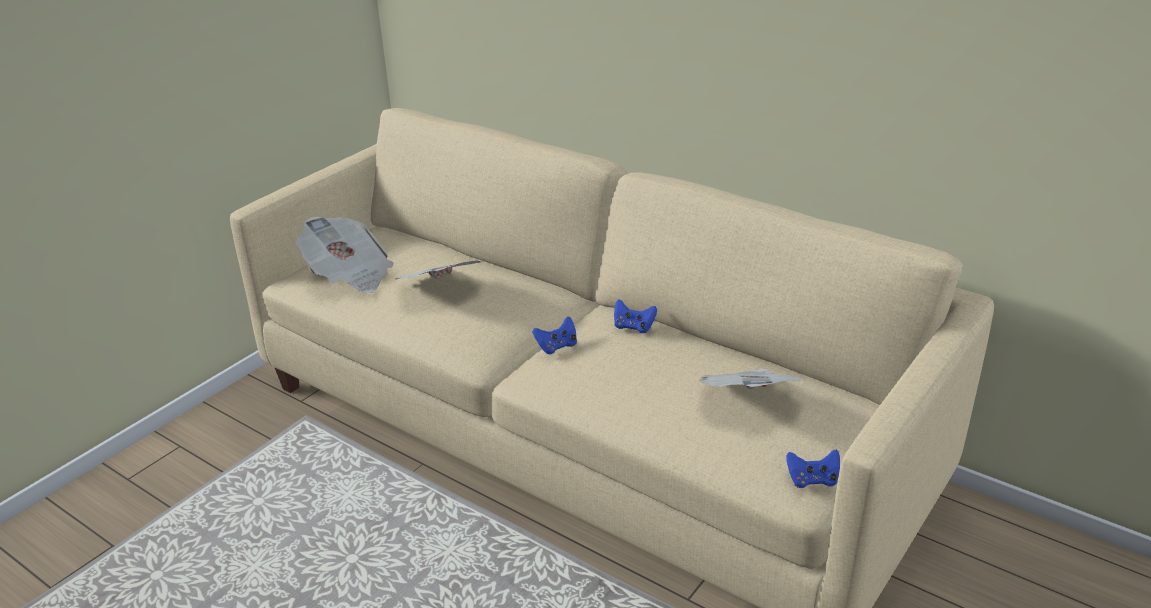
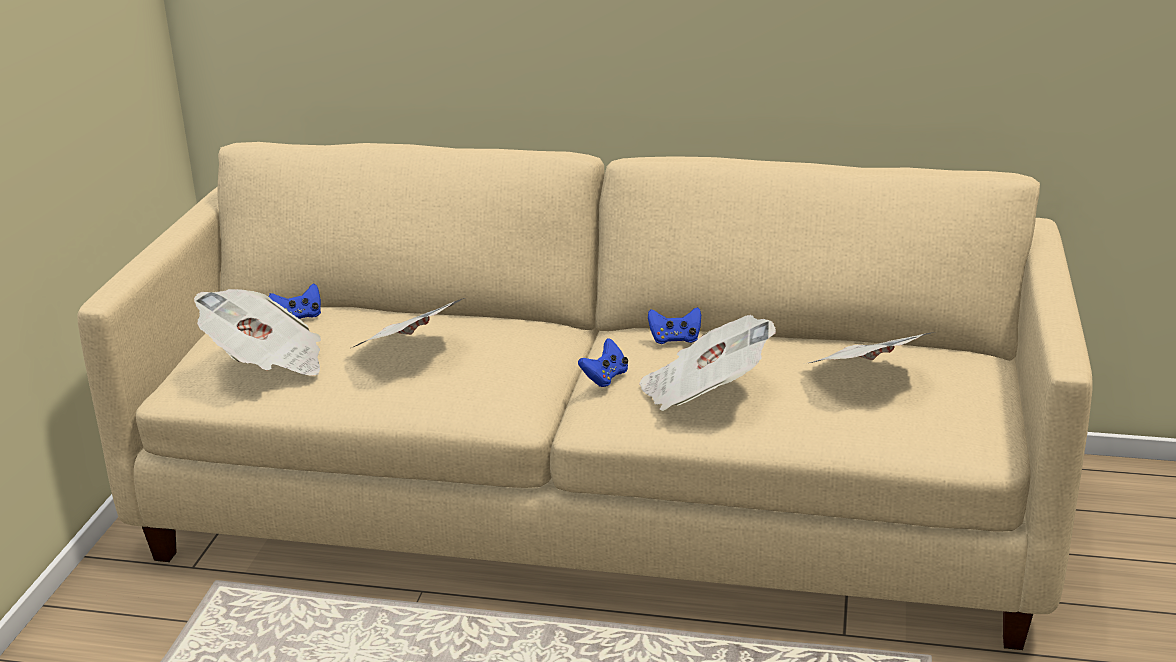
camera: 25 degrees left, 5 degrees down
blue game controller [787,450,840,488] -> blue game controller moved to [268,283,321,319]
none -> newspaper [639,315,776,411]

